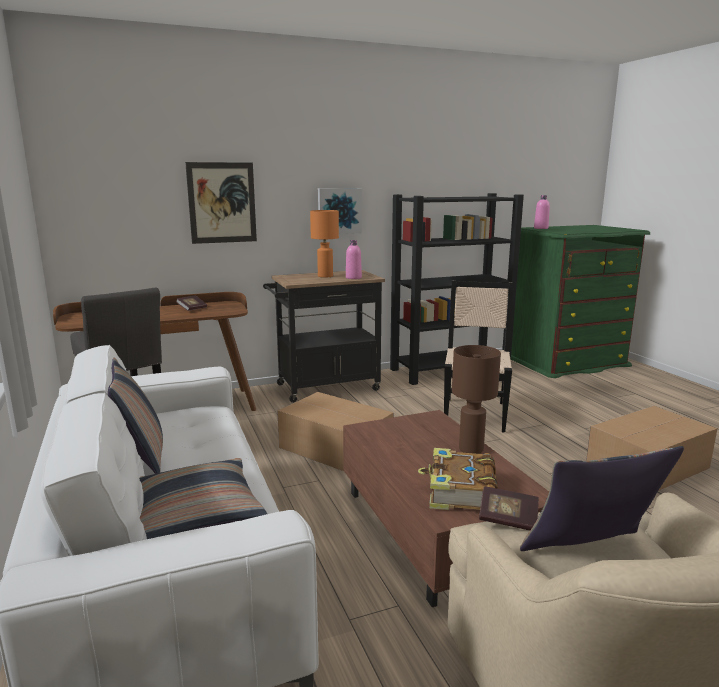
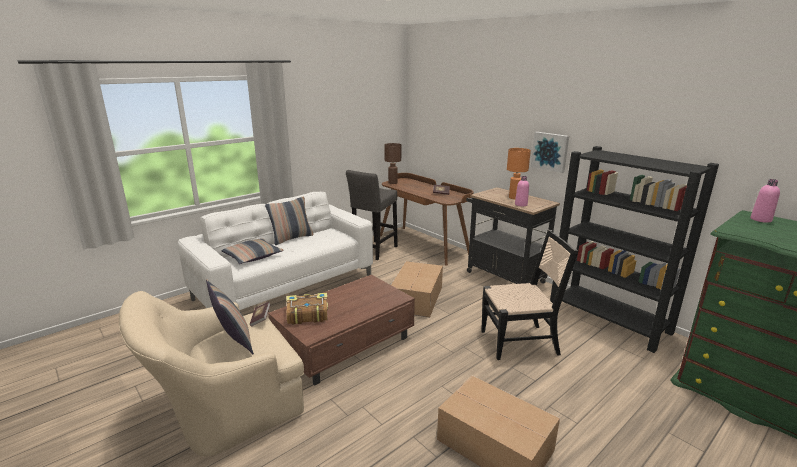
camera: 70 degrees right, 5 degrees up
picture [185,162,257,244] -> none
brown table lamp [452,345,501,454] -> brown table lamp moved to [384,143,401,184]

